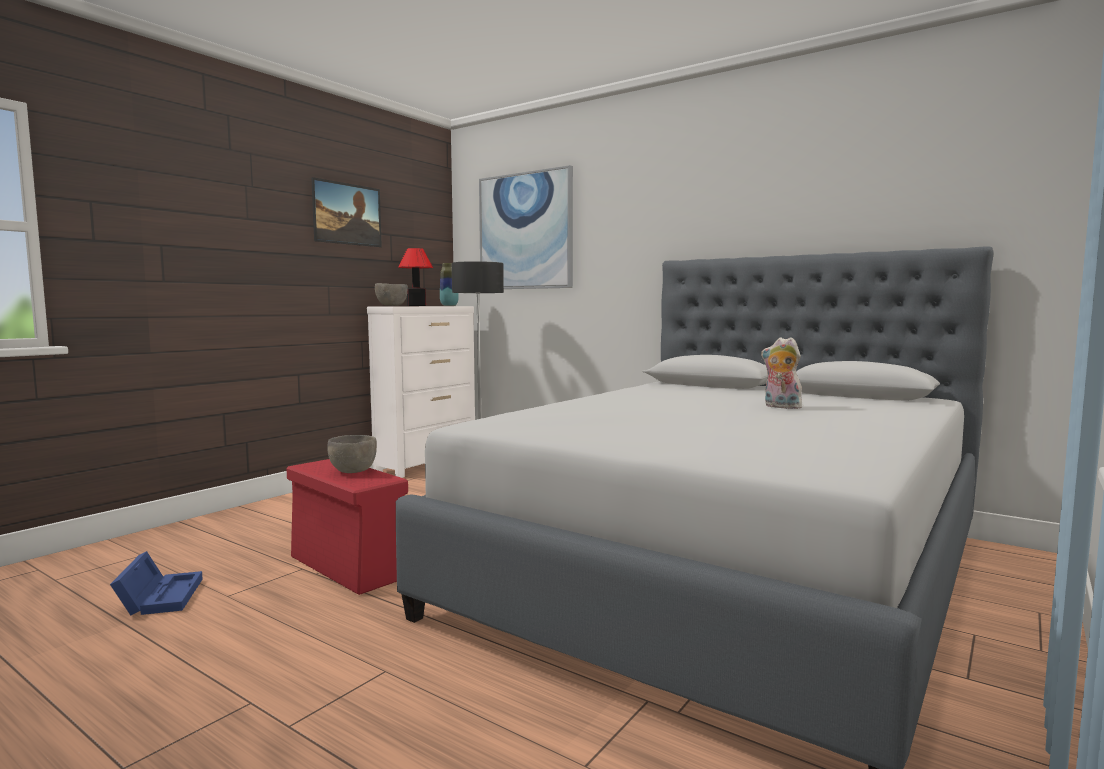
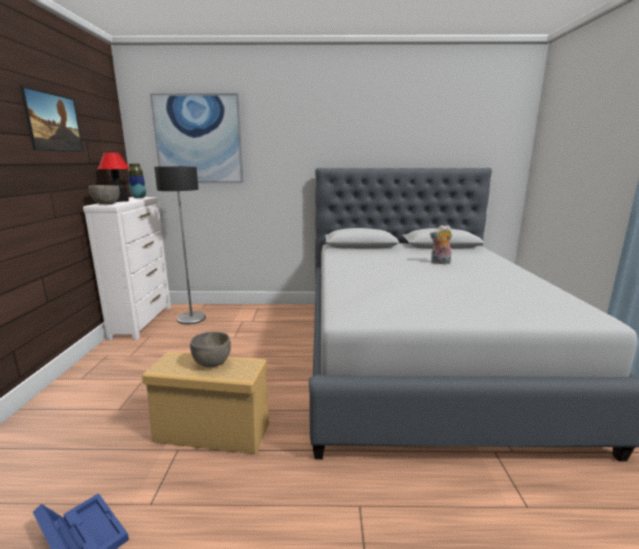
camera: 35 degrees left, 10 degrees up
red storage box [286,459,408,595] -> beige storage box [142,352,269,454]

